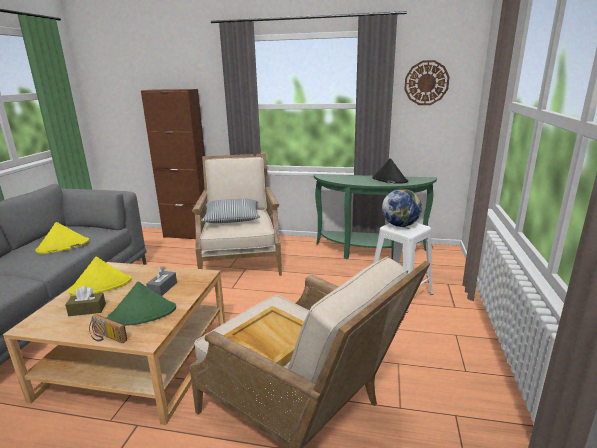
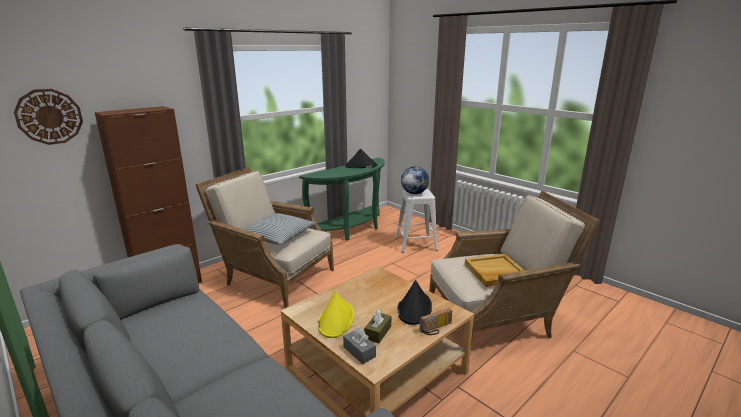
camera: 55 degrees left, 0 degrees up
yellow hat [35,222,89,254] -> none
green hat [107,282,176,326] -> black hat [397,280,432,325]
grey tissue box [146,267,177,296] -> grey tissue box moved to [343,328,376,364]
wall clock [404,60,450,105] -> wall clock moved to [14,89,83,145]

